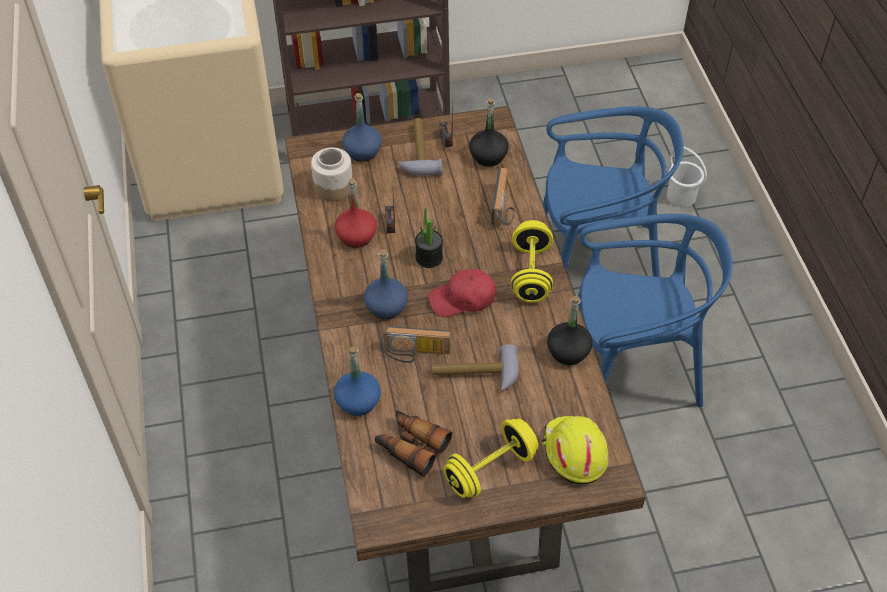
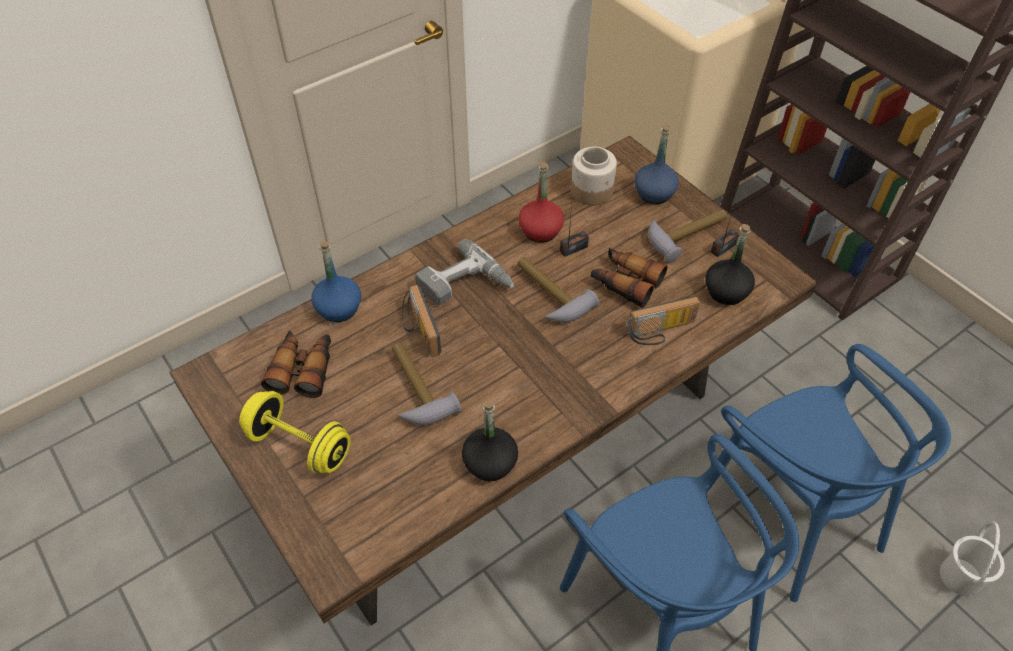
camera: 65 degrees right, 0 degrees up
blue bottle [364,249,408,319] -> power drill [415,239,514,305]
potted plant [415,207,443,268] -> hammer [517,257,600,323]
red cap [428,269,496,317] -> none
yellow dumbbell [511,220,553,303] -> none
yellow hard hat [542,416,608,484] -> none
none -> binoculars [591,248,668,308]

